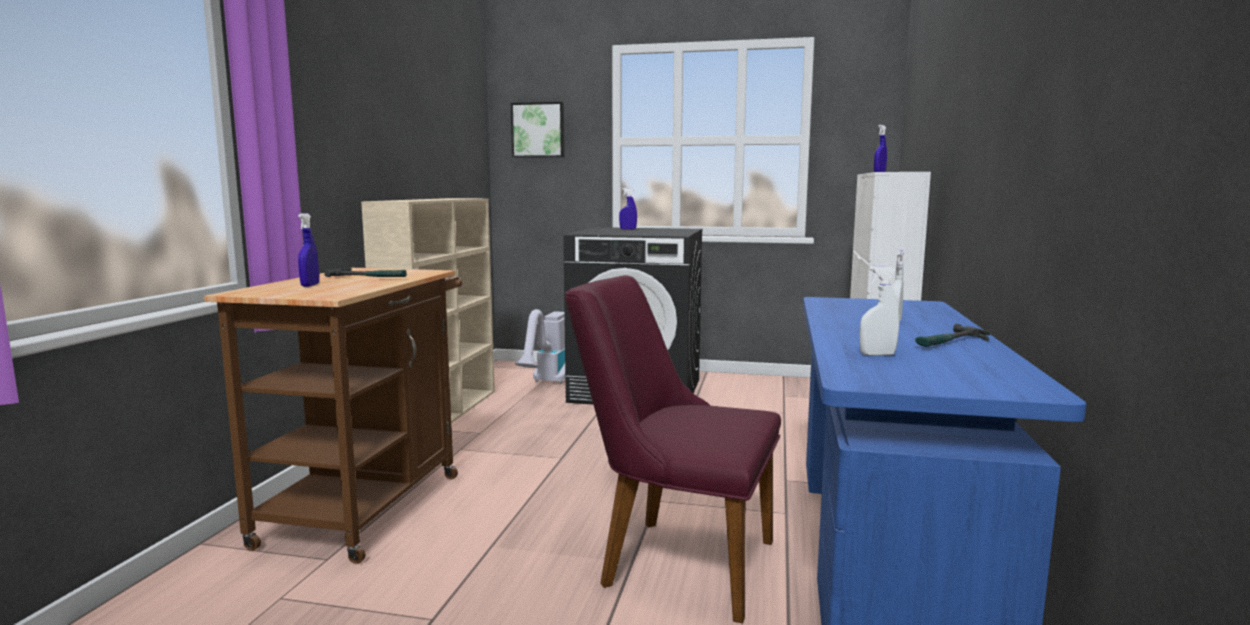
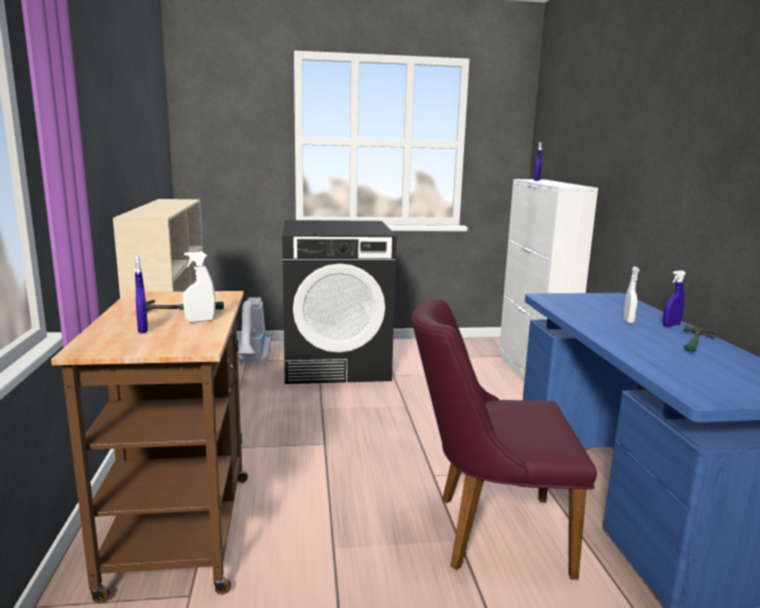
camera: 20 degrees left, 5 degrees up
picture [511,102,565,158] -> none
blue spray bottle [619,188,637,229] -> blue spray bottle moved to [663,270,686,327]
white spray bottle [860,266,899,356] -> white spray bottle moved to [183,252,216,322]

